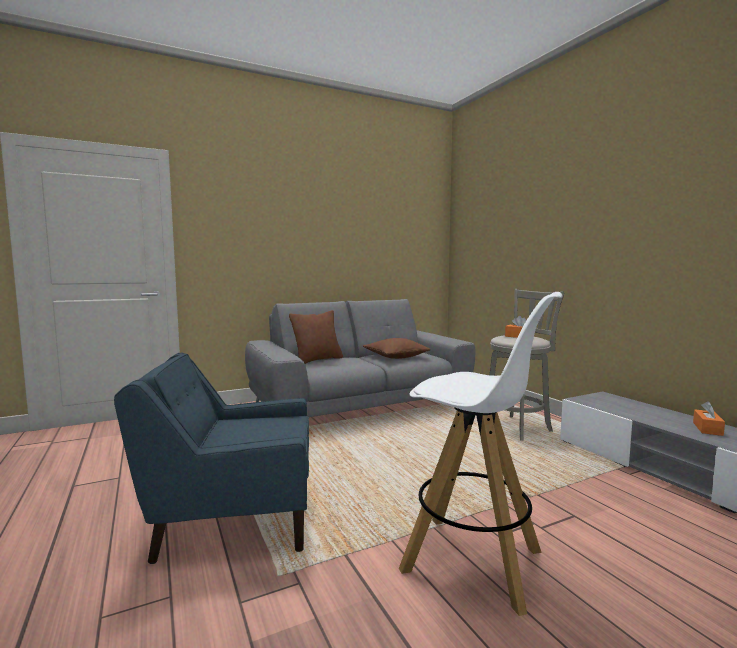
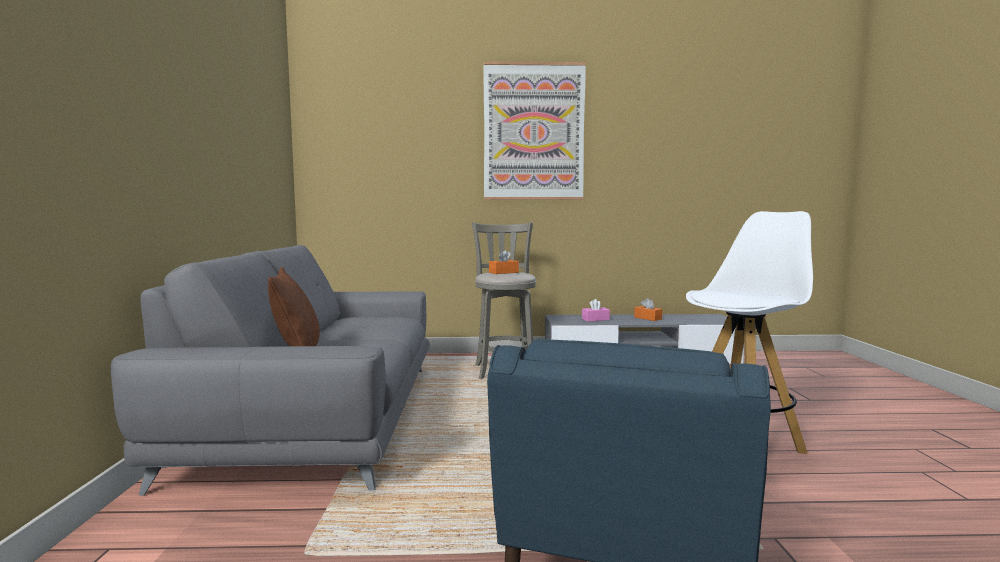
camera: 65 degrees left, 0 degrees up
brown pillow [363,338,431,359] -> none
none -> picture [483,61,586,200]
none -> pink tissue box [582,299,610,321]

